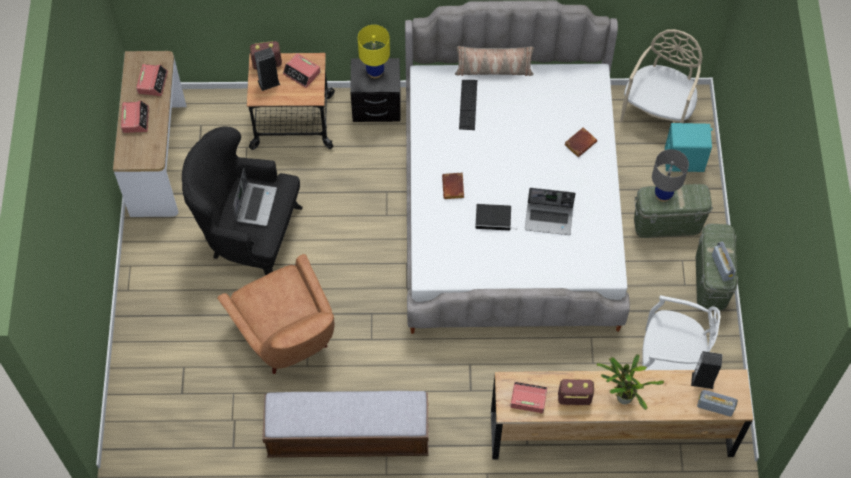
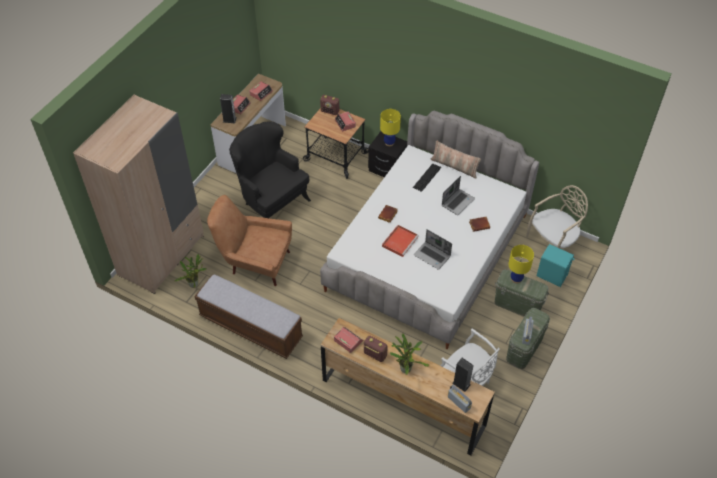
camera: 30 degrees right, 10 degrees down
brown armchair [217,254,335,374] -> brown armchair turned 105 degrees clockwise [207,195,292,286]
laptop [233,168,277,226] -> laptop moved to [442,176,475,215]
speaker [254,47,280,91] -> speaker moved to [220,94,236,124]
book [475,204,517,231] -> red tray [382,225,419,257]
grey table lamp [652,149,689,202] -> yellow table lamp [508,245,534,283]
none -> beige wardrobe [73,94,204,294]
none -> potted plant [174,254,207,288]

